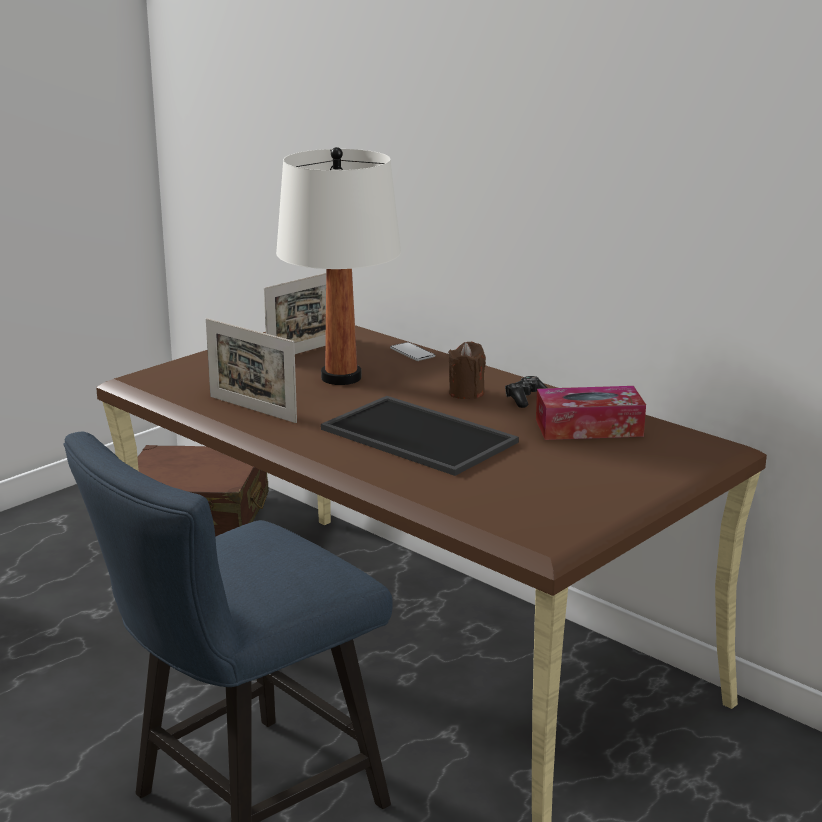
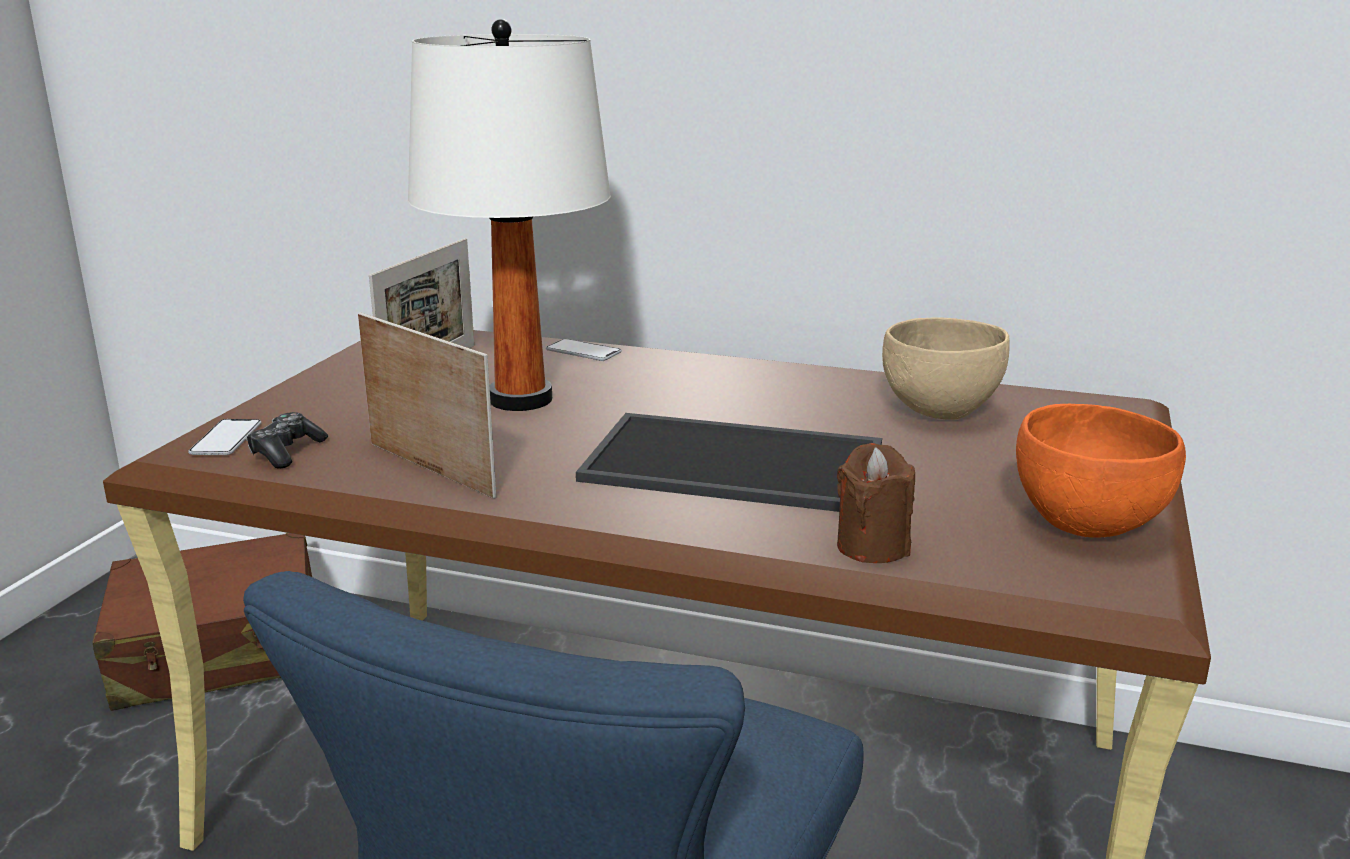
camera: 25 degrees left, 0 degrees up
picture frame [206,318,297,423] -> picture frame turned 150 degrees counterclockwise [358,312,496,499]
brown candle [448,342,486,399] -> brown candle moved to [837,443,915,563]
game controller [505,376,548,408] -> game controller moved to [246,412,328,468]
tissue box [536,386,646,440] -> beige bowl [882,317,1010,420]
none -> phone [188,419,262,455]
none -> orange bowl [1016,404,1186,538]

